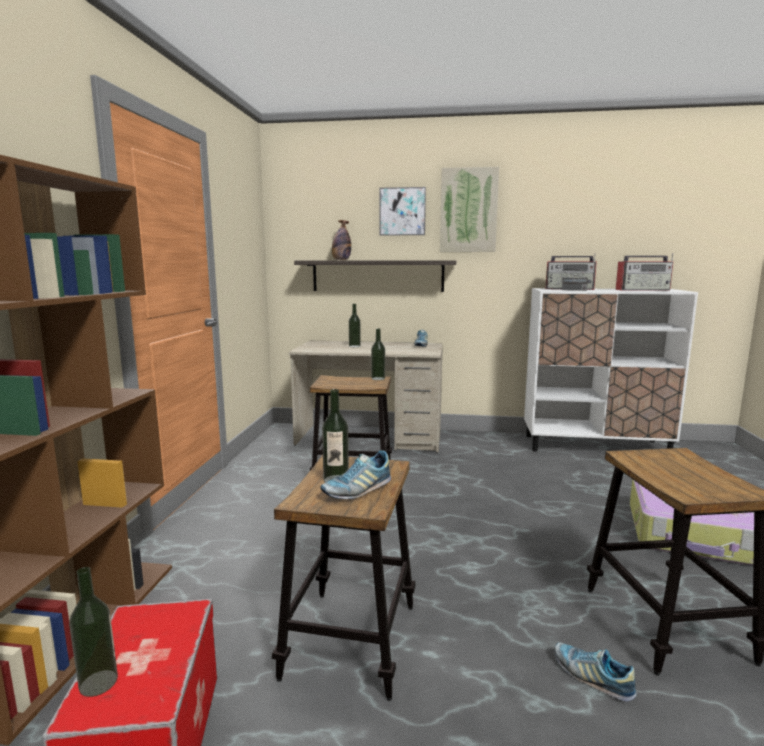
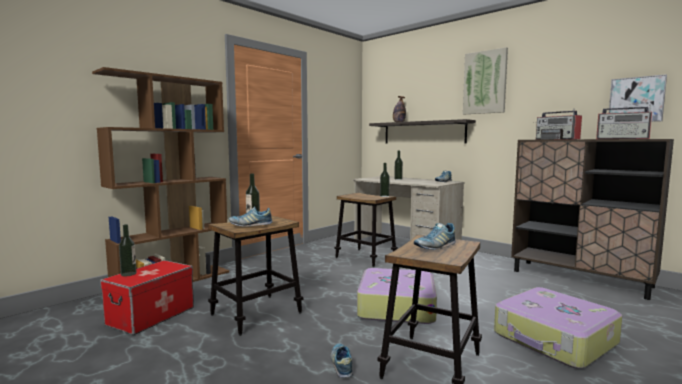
camera: 35 degrees right, 5 degrees down
picture [379,187,426,236] -> picture moved to [609,74,667,122]
white cabinet [524,288,698,452] -> brown cabinet [511,139,674,300]
none -> suitcase [357,268,437,324]
none -> shoe [414,223,456,250]

